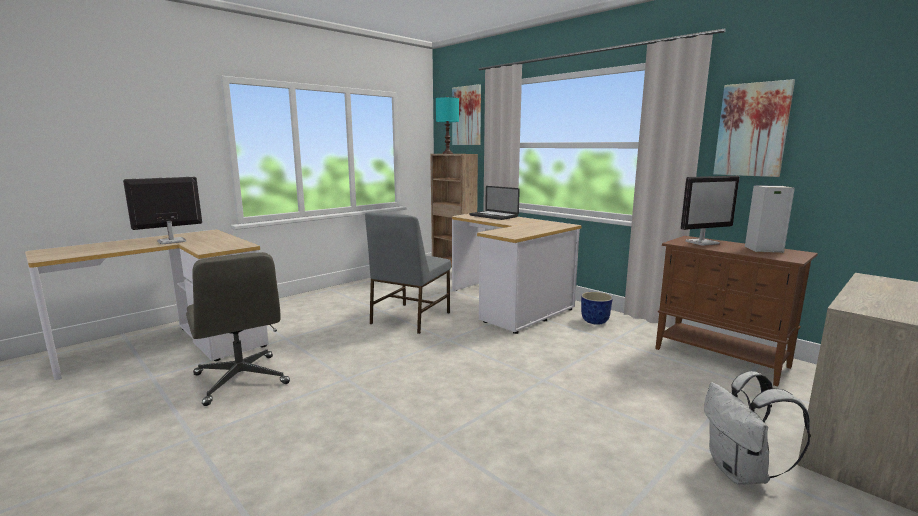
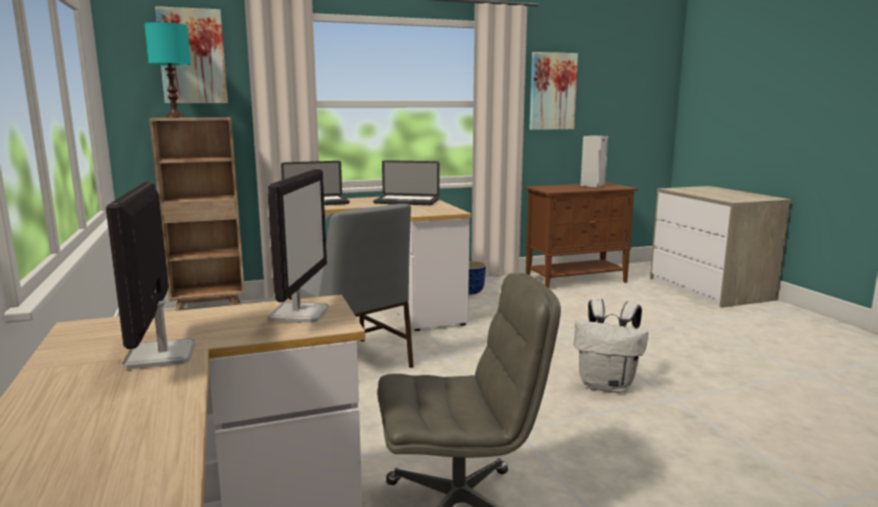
camera: 65 degrees left, 0 degrees up
monitor [681,176,739,246] -> monitor moved to [267,169,329,323]
white backpack [704,371,811,485] -> white backpack moved to [574,298,648,393]
none -> laptop [373,160,439,205]

